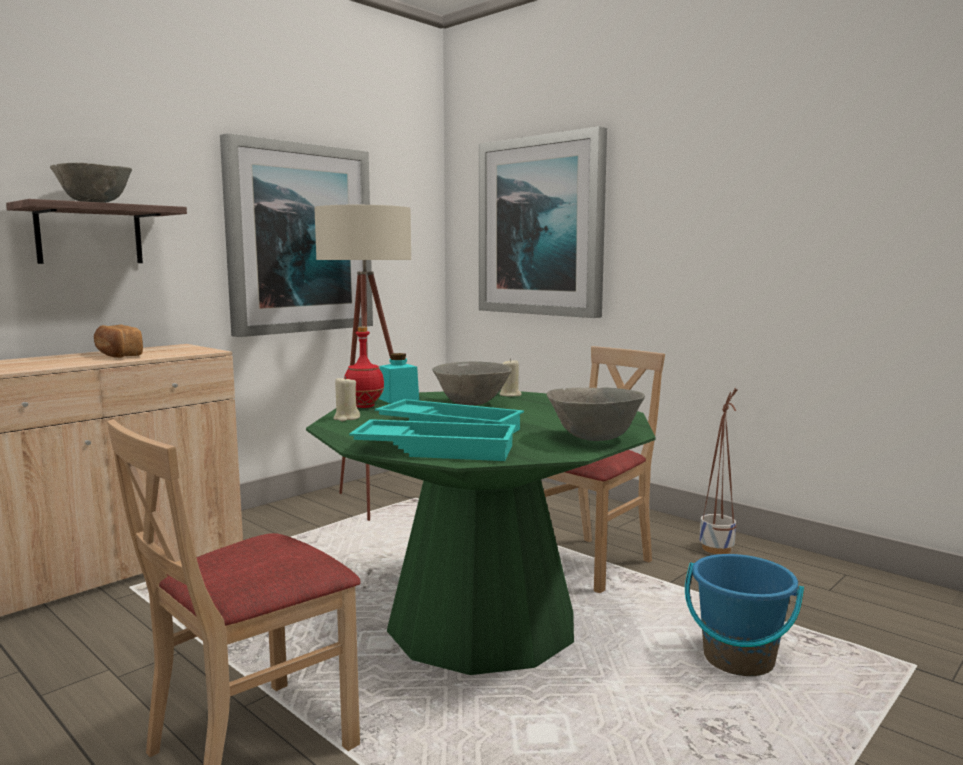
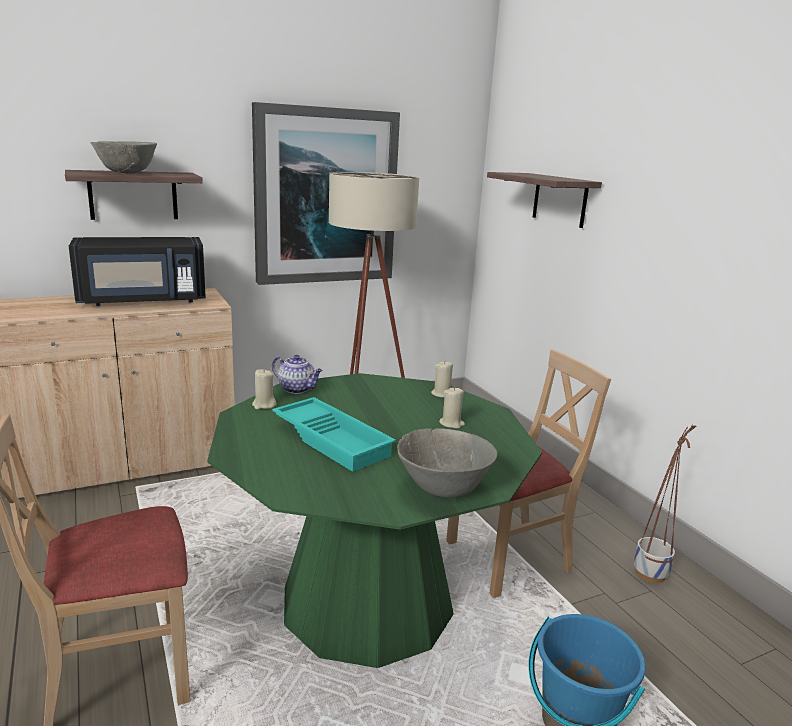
camera: 20 degrees right, 10 degrees up
bread [94,325,143,358] -> black microwave [69,237,206,306]
red bottle [344,327,385,408] -> teapot [272,355,323,394]
turquoise tray [349,419,516,461] -> none
turquoise jar [379,353,419,403] -> none
grey bowl [432,361,512,405] -> none
picture [479,126,607,318] -> shelf [487,172,602,228]
none -> beige candle [439,387,465,429]

